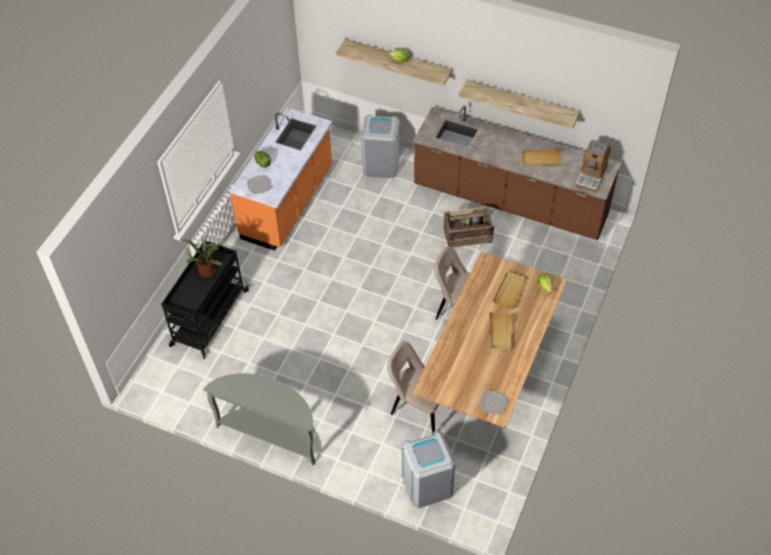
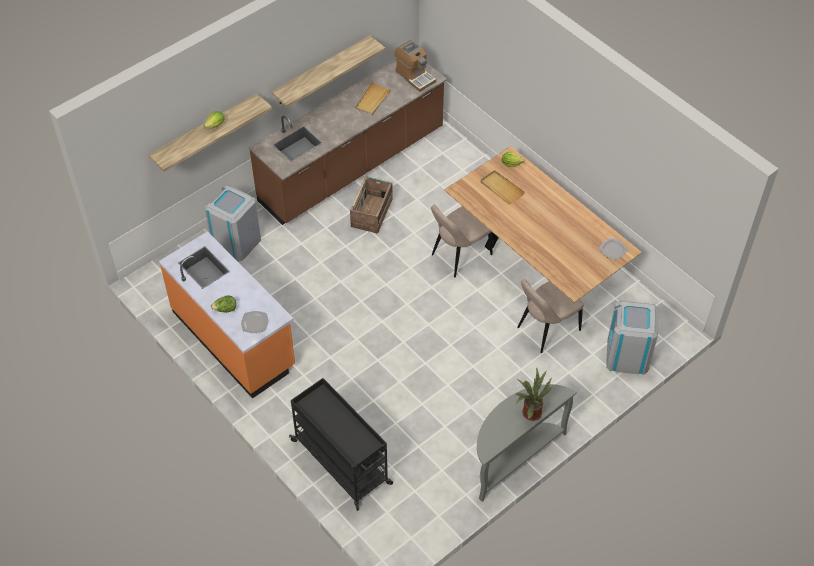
camera: 65 degrees left, 0 degrees up
potted plant [181,234,223,277] -> potted plant moved to [516,367,552,421]
beige tray [489,311,513,349] -> none

